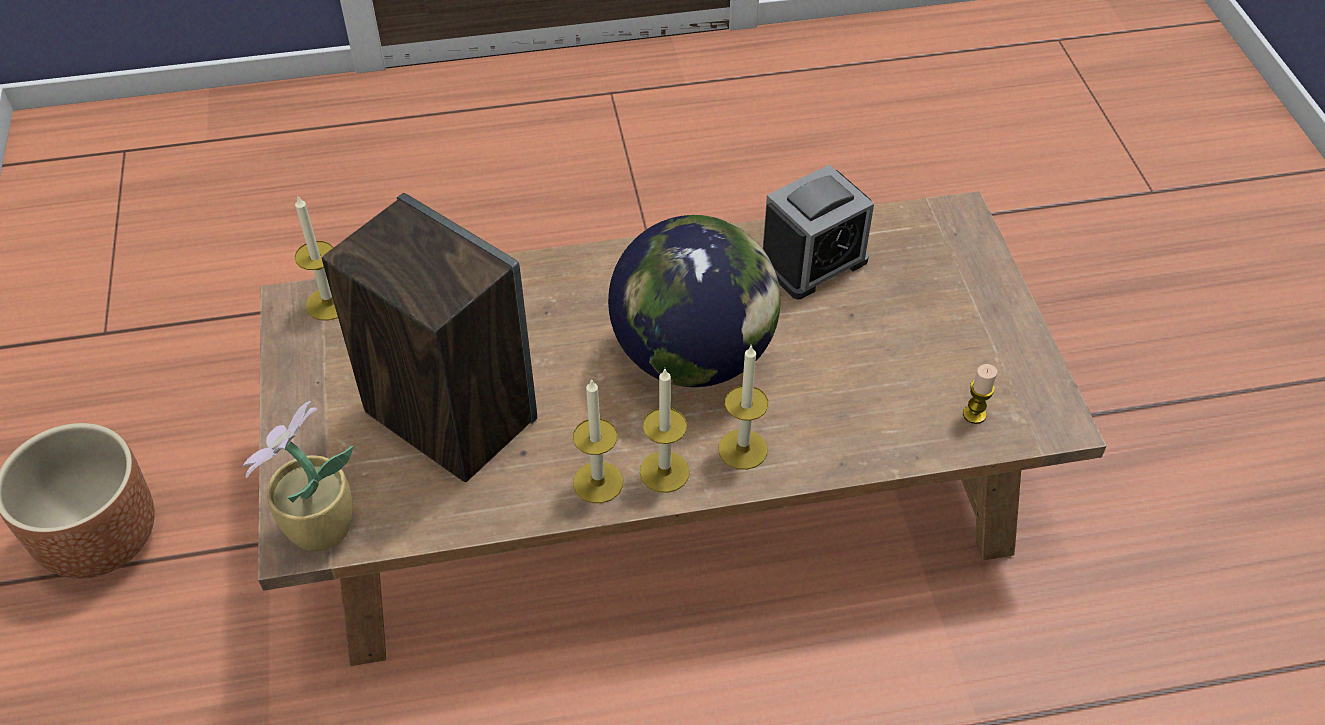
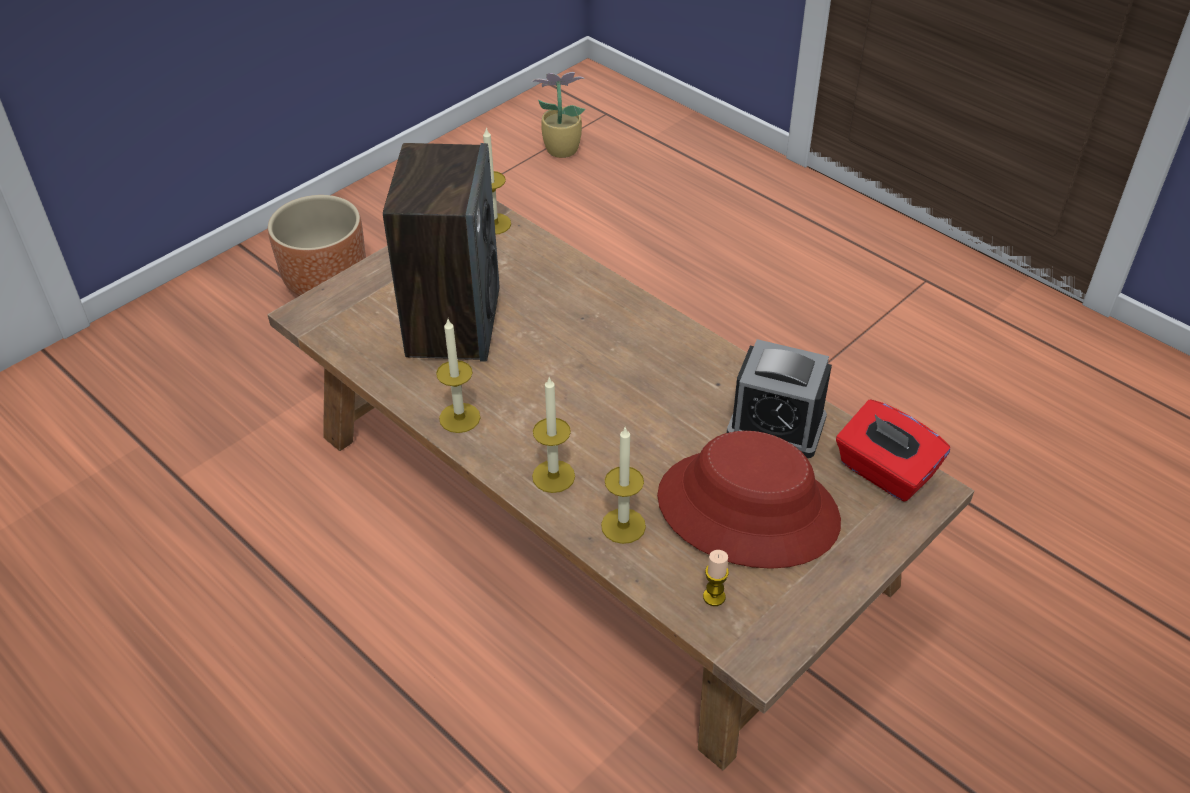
camera: 55 degrees right, 5 degrees down
potted plant [242,401,353,551] -> potted plant moved to [531,72,586,158]
globe [608,215,780,387] -> none
candle [640,369,690,493] -> candle moved to [601,426,646,544]
none -> red hat [657,431,841,569]
none -> red tissue box [836,400,950,502]

